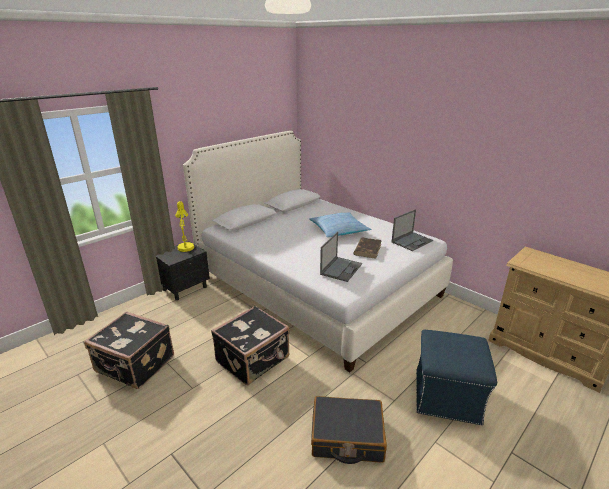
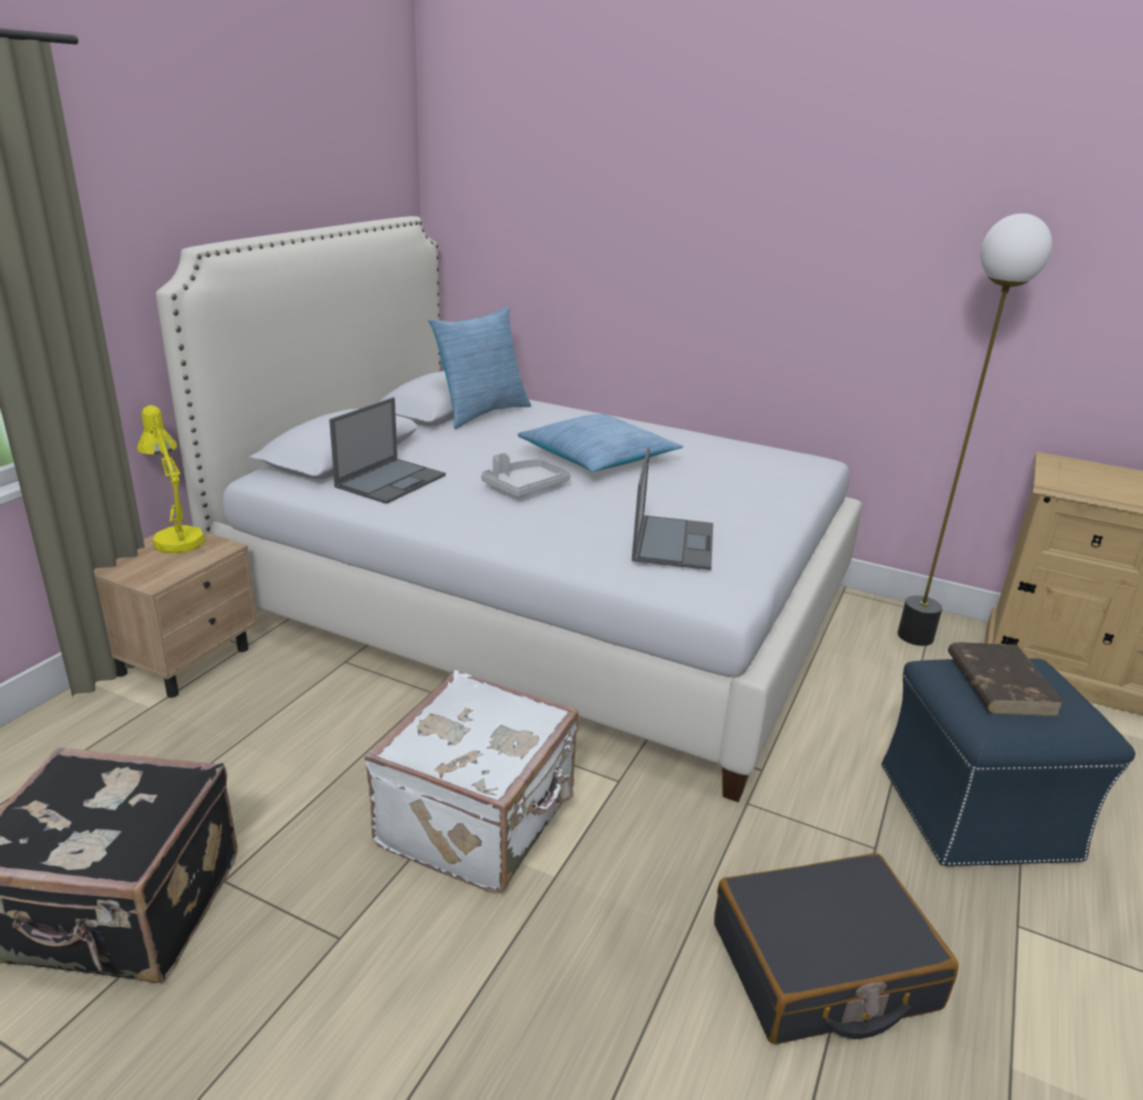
camera: 20 degrees left, 0 degrees up
black nightstand [156,241,210,301] -> beige nightstand [94,524,258,698]
black suitcase [211,306,290,385] -> white suitcase [365,670,579,893]
brown book [353,238,382,259] -> brown book moved to [948,642,1064,716]
laptop [392,209,433,251] -> laptop moved to [329,397,446,504]
none -> pillow [428,306,531,429]
none -> grey tray [481,452,571,497]
none -> floor lamp [898,213,1052,646]

